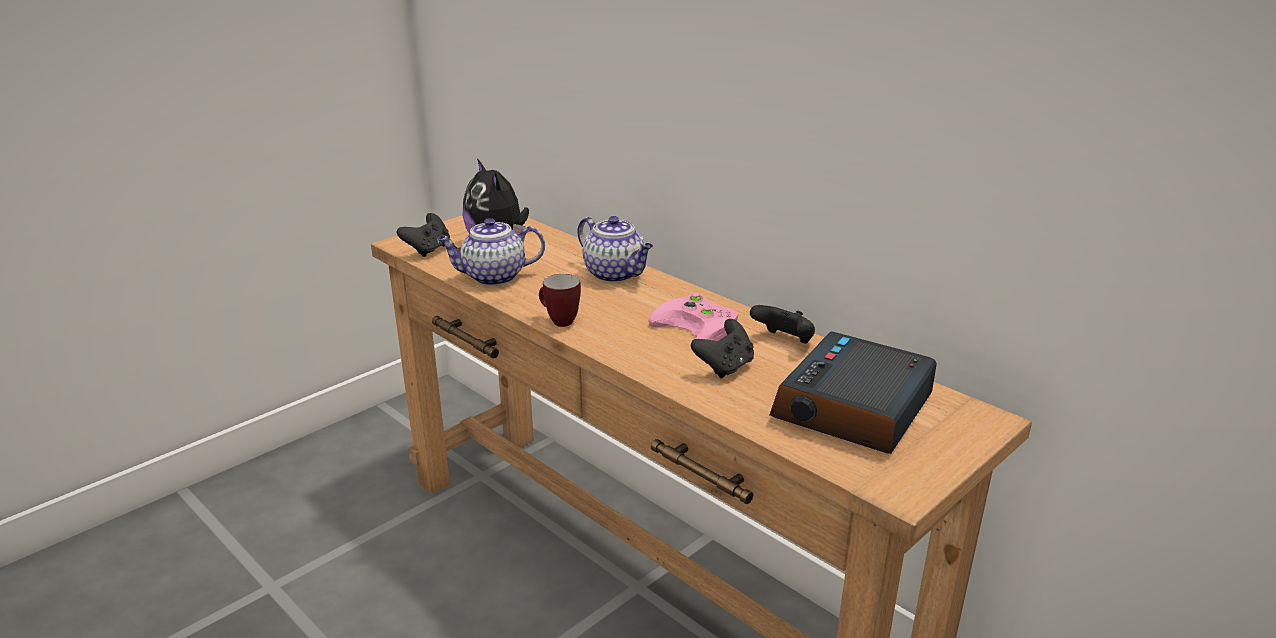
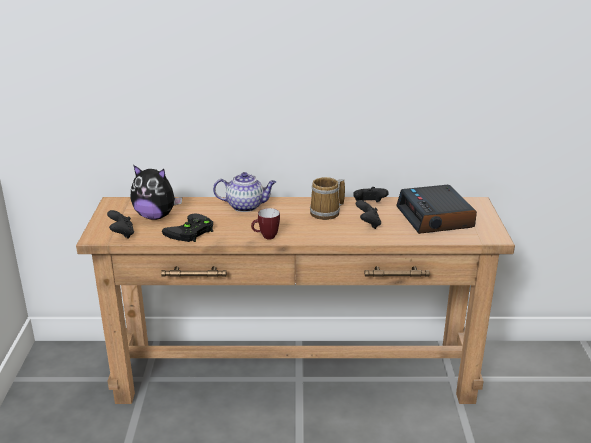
camera: 45 degrees left, 0 degrees up
teapot [437,218,545,286] -> black game controller [162,214,213,242]
pink game controller [648,292,739,341] -> mug [310,177,345,220]

